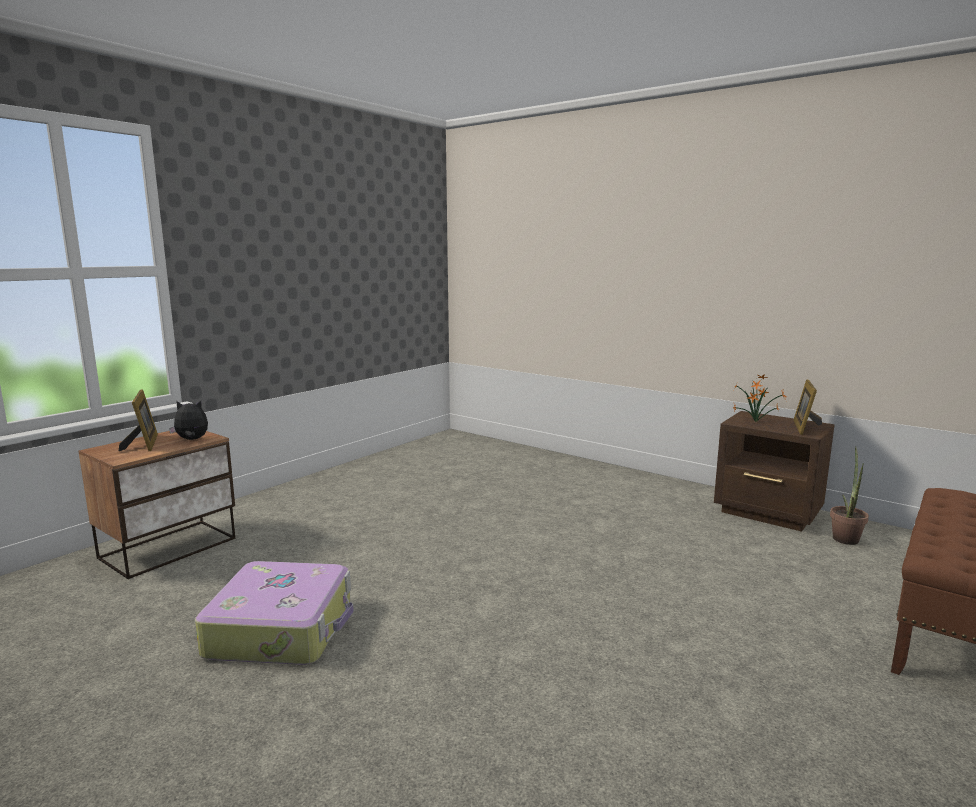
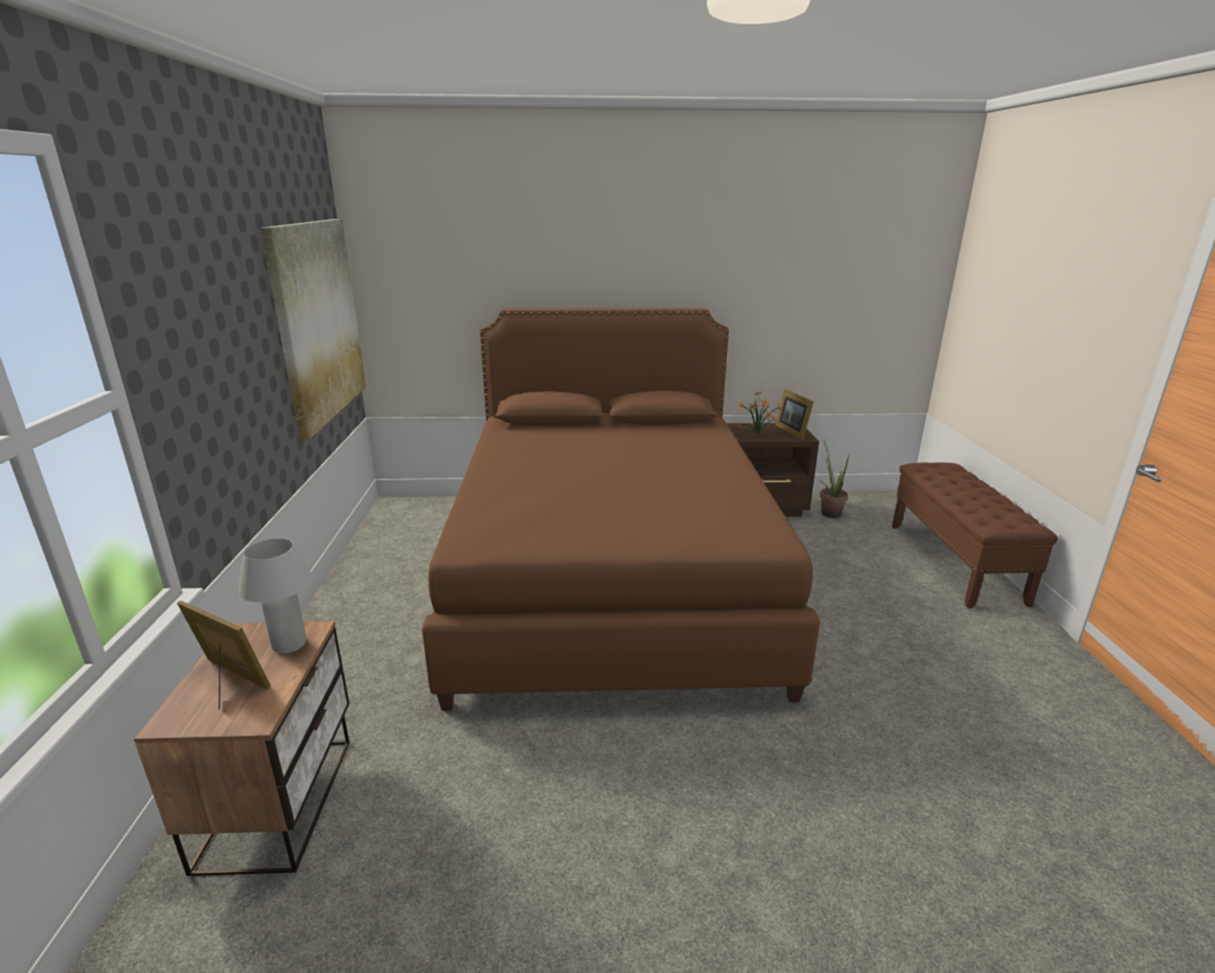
camera: 40 degrees left, 10 degrees up
plush toy [169,400,208,440] -> white table lamp [238,538,312,654]
suitcase [195,561,354,665] -> none
none -> picture [261,219,366,440]
none -> brown bed [422,308,820,711]

